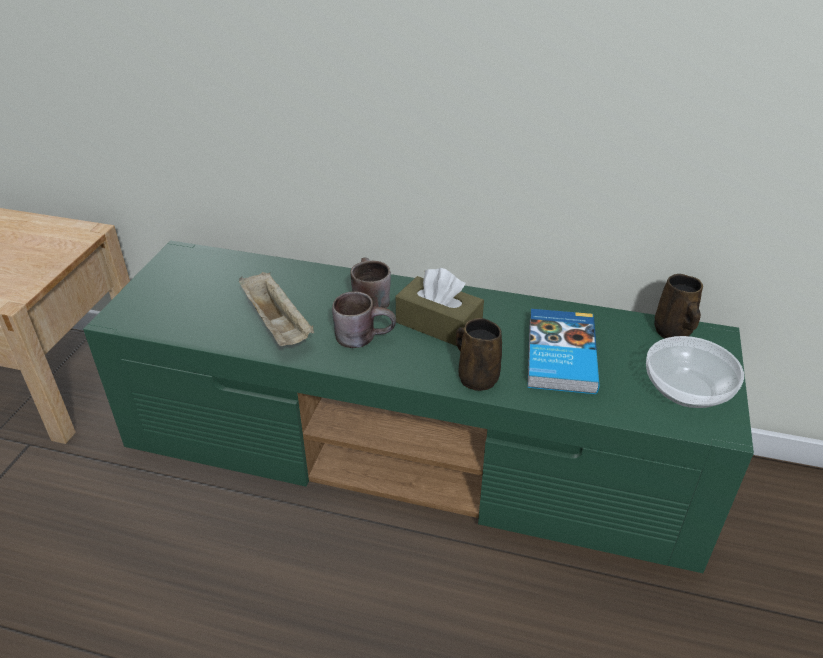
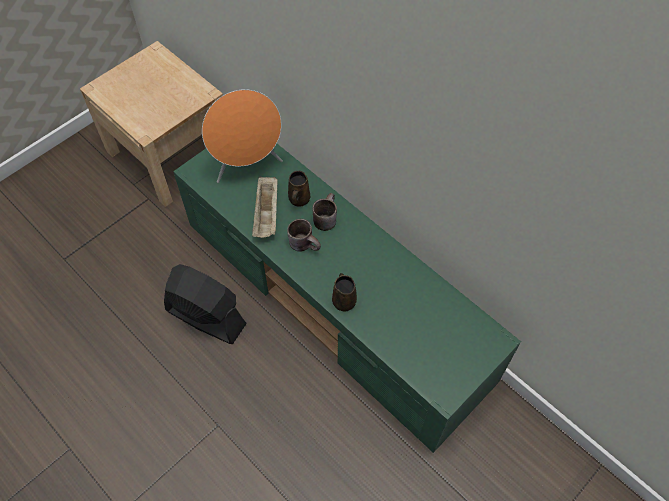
camera: 30 degrees right, 20 degrees up
brown tissue box [396,268,484,346] -> none
book [527,309,599,394] -> none
bowl [646,336,744,408] -> none
brown mug [654,274,703,339] -> brown mug moved to [288,171,310,207]
none -> black fan [164,264,247,344]
none -> orange speaker [202,89,283,183]

